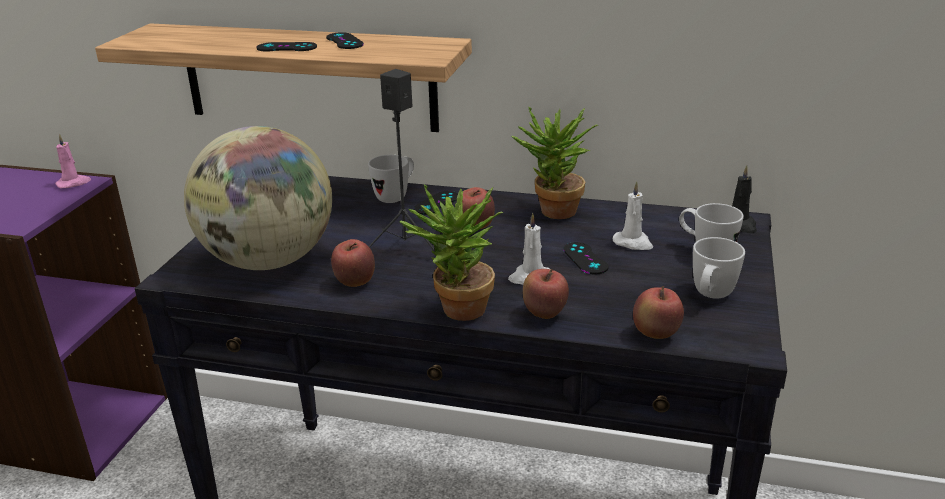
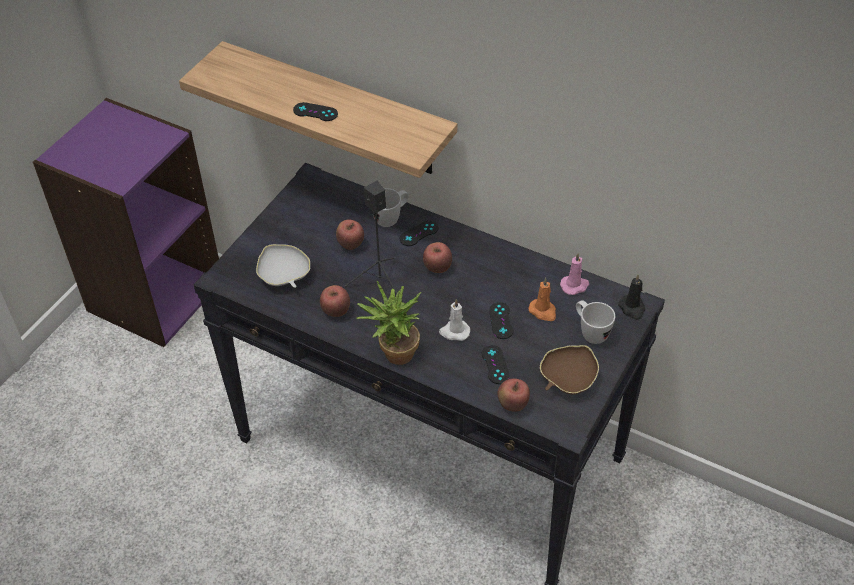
camera: 15 degrees right, 20 degrees up
pink candle [55,134,91,188] -> pink candle moved to [560,253,589,295]
globe [184,126,332,270] -> white bowl [256,244,310,288]
black game controller [326,32,364,49] -> black game controller moved to [482,345,510,384]
potted plant [511,106,598,219] -> none
apple [523,269,569,319] -> apple moved to [336,219,364,250]
white candle [613,181,653,250] -> orange candle [528,277,556,321]
white mug [693,237,745,298] -> brown bowl [540,345,599,394]

